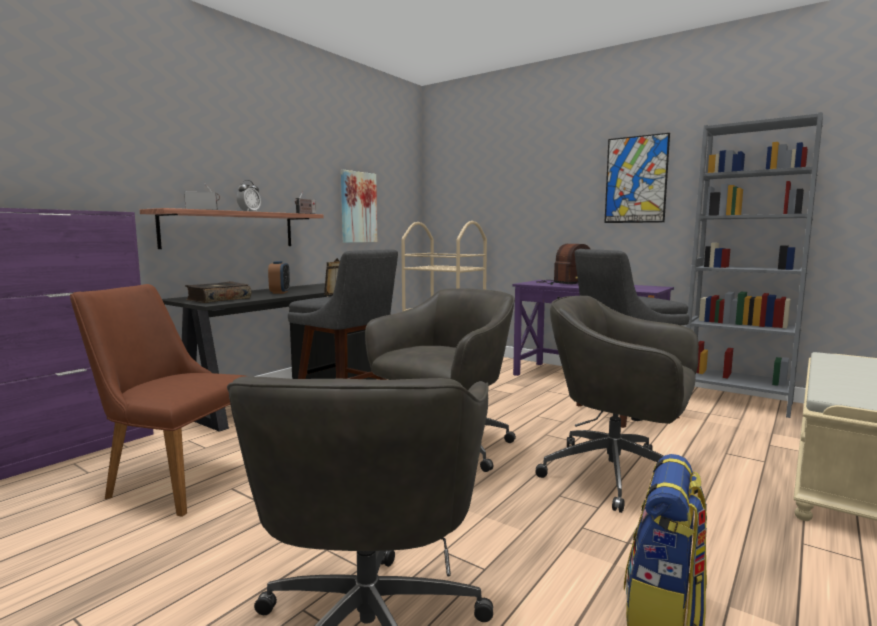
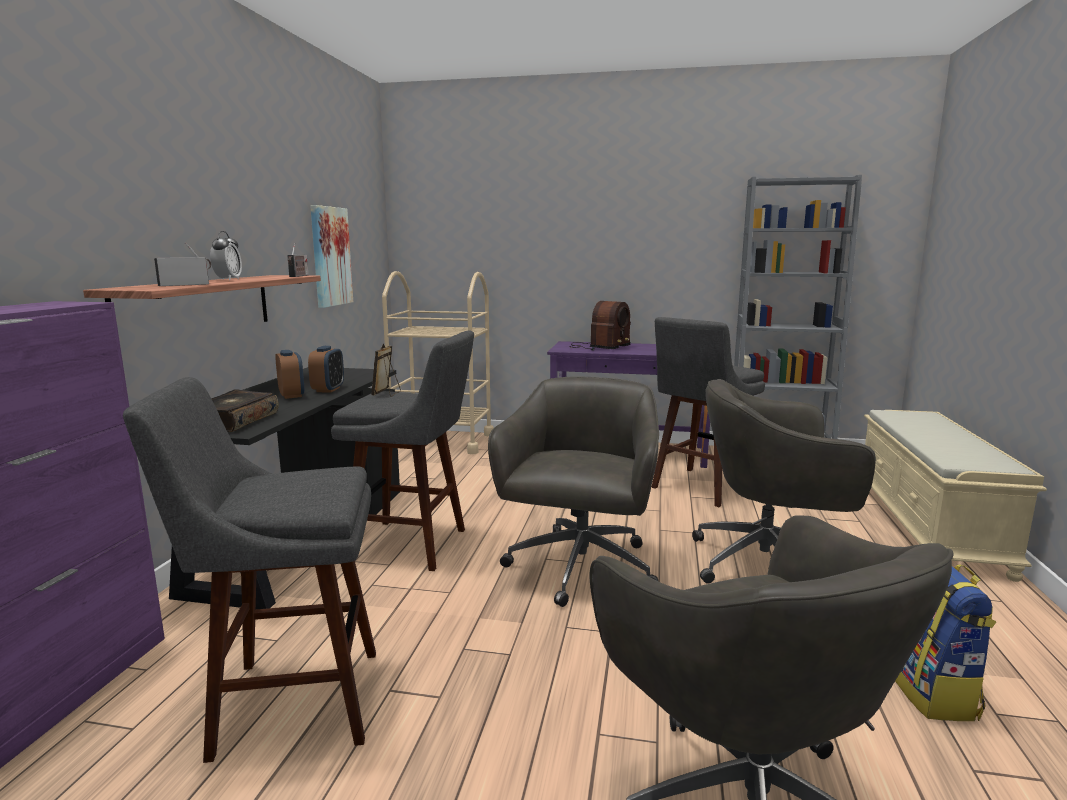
camera: 25 degrees left, 5 degrees up
brown chair [70,284,245,517] -> grey stool [123,377,376,763]
picture [604,133,670,223] -> none
none -> alarm clock [308,346,344,393]

